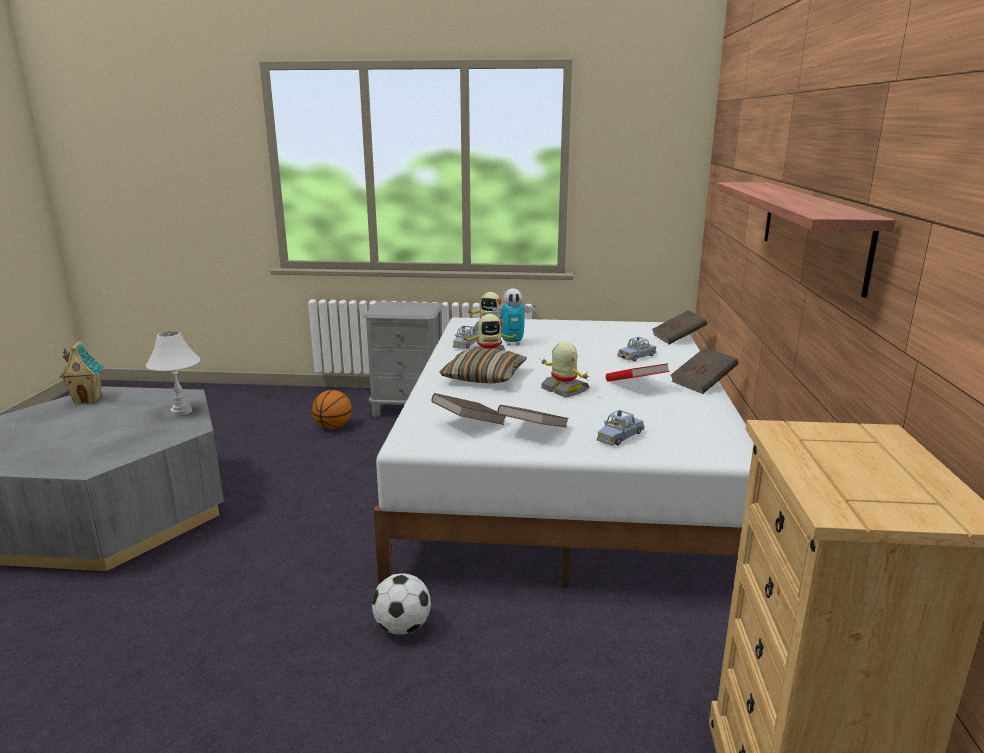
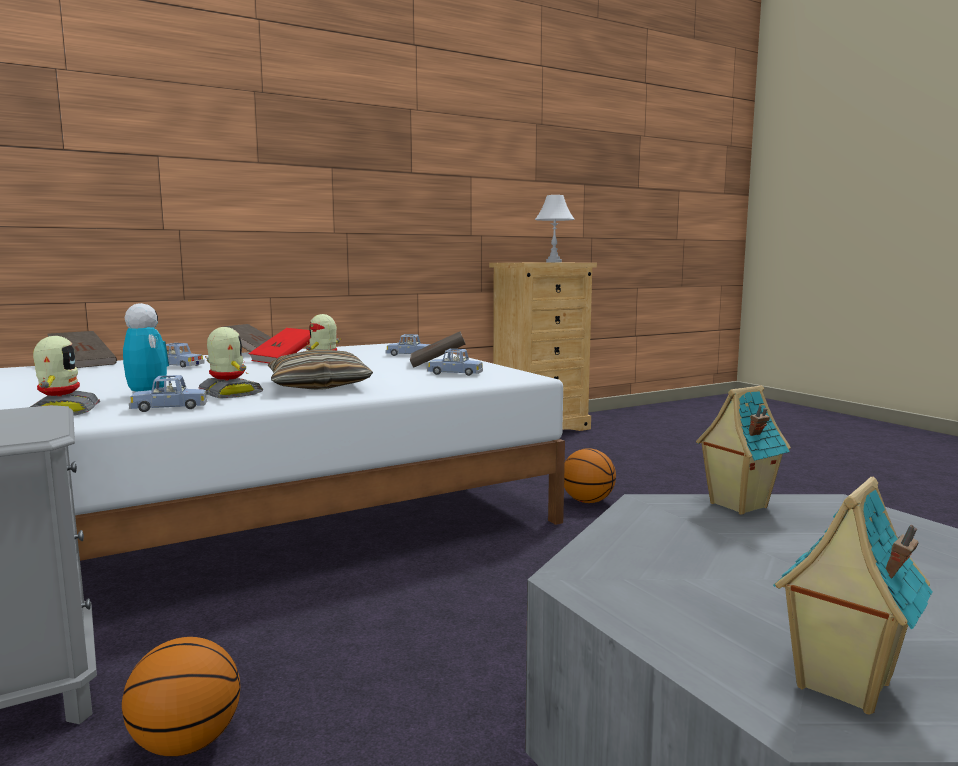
camera: 125 degrees left, 10 degrees down
white table lamp [146,331,200,416] -> white table lamp moved to [535,195,575,263]
football [372,573,431,635] -> basketball [564,448,616,503]
brown book [432,393,507,425] -> blue toy car [427,349,483,376]
shelf [716,182,895,298] -> none
none -> toy house [696,385,791,515]

